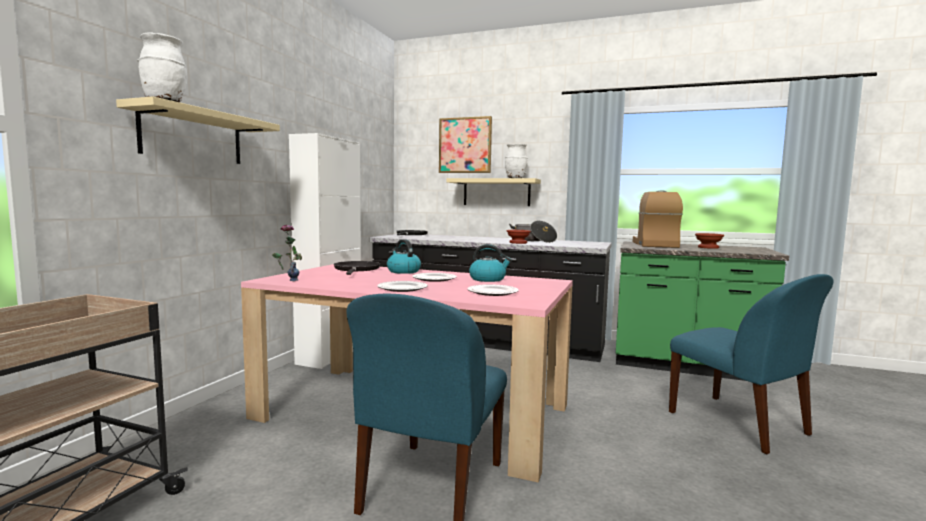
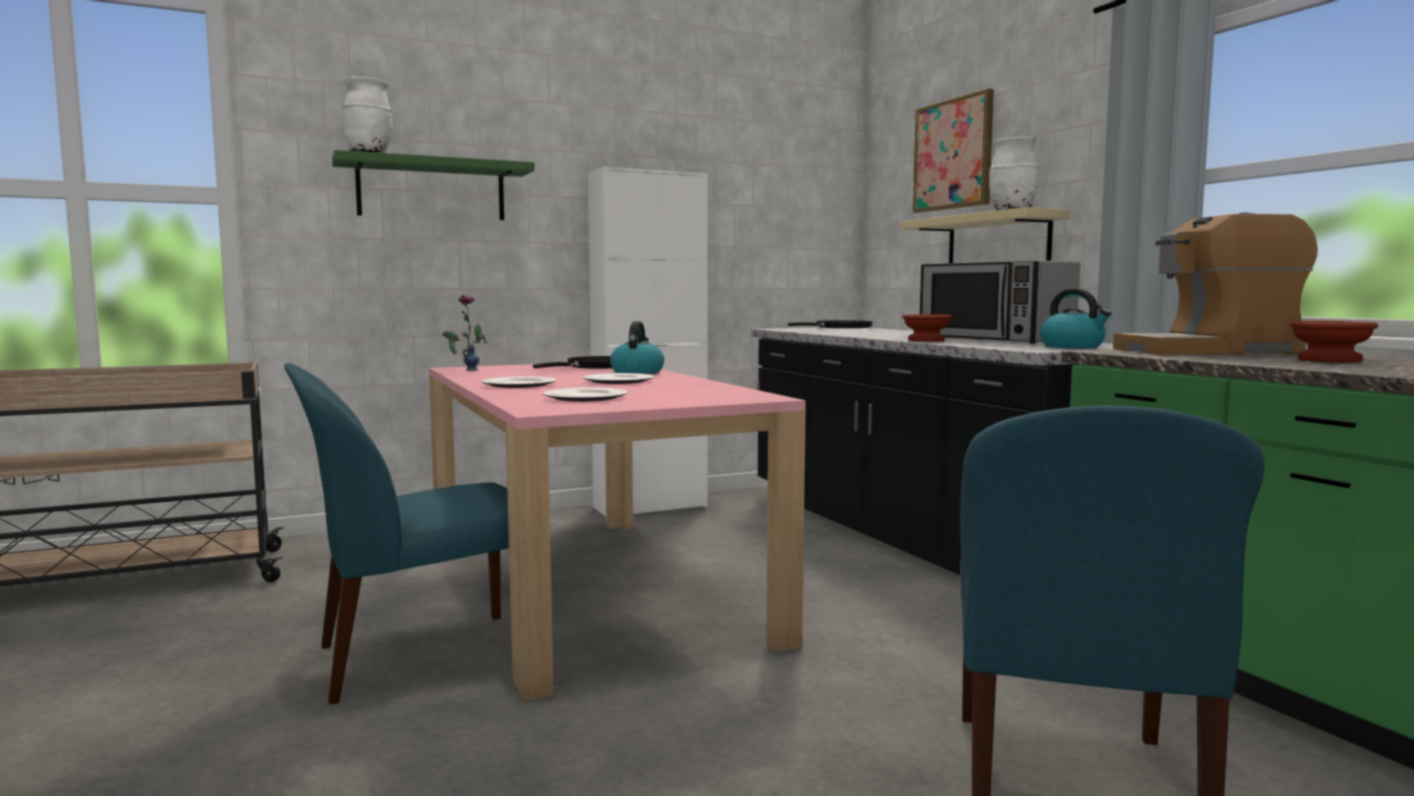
camera: 45 degrees right, 0 degrees up
beige shelf [116,96,280,164] -> green shelf [332,150,535,220]
kettle [469,244,512,282] -> kettle moved to [1040,288,1112,348]
cooking pot [509,221,557,243] -> microwave [920,260,1080,344]
coffee machine [633,190,683,248] -> coffee machine turned 150 degrees counterclockwise [1113,213,1318,355]

